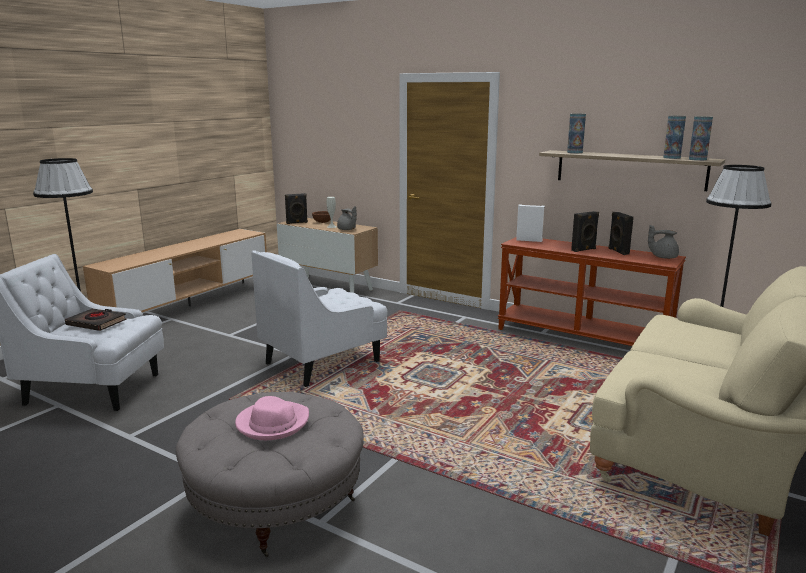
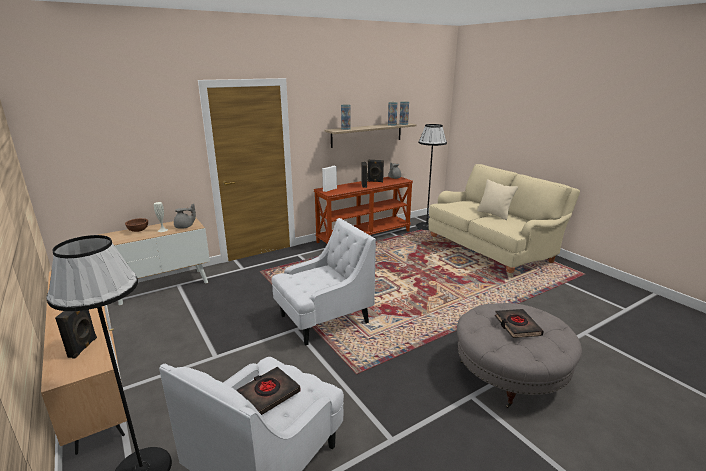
camera: 65 degrees left, 5 degrees up
pink hat [235,396,309,440] -> black book [495,309,544,338]
white armchair [251,250,388,387] -> white armchair turned 105 degrees counterclockwise [271,218,376,346]
black speaker [285,193,308,224] -> black speaker moved to [55,310,97,359]
none -> beige pillow [477,179,518,220]

